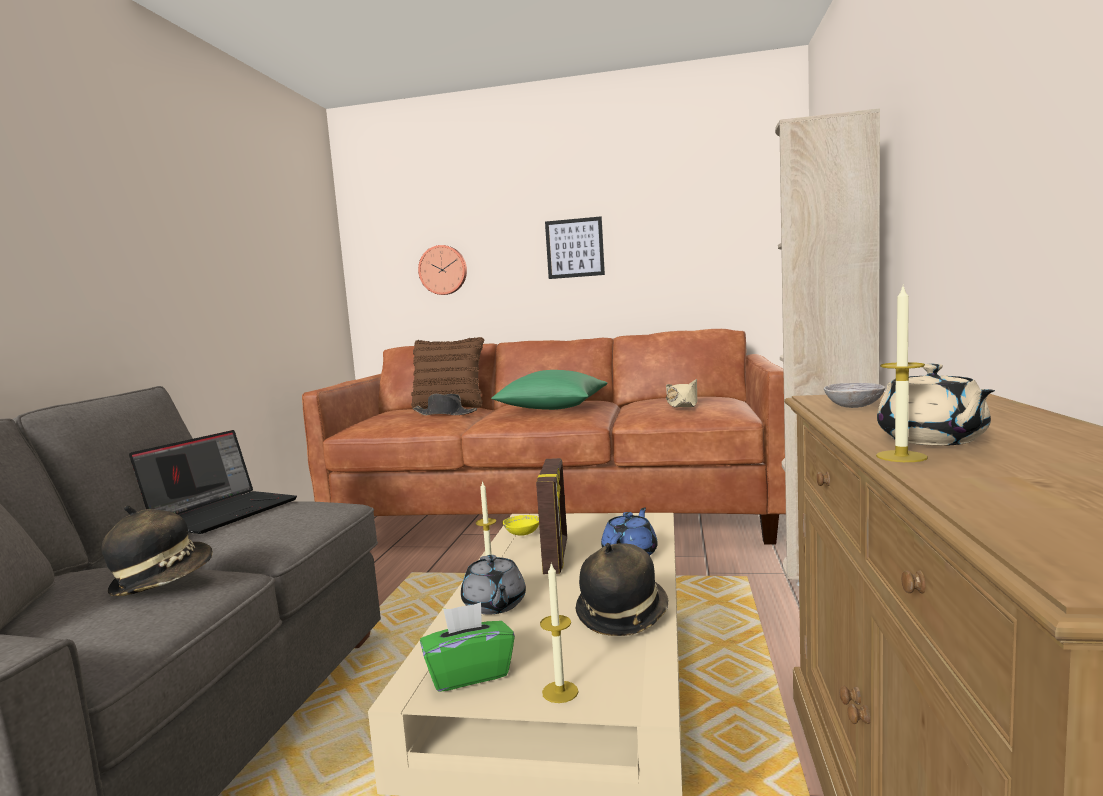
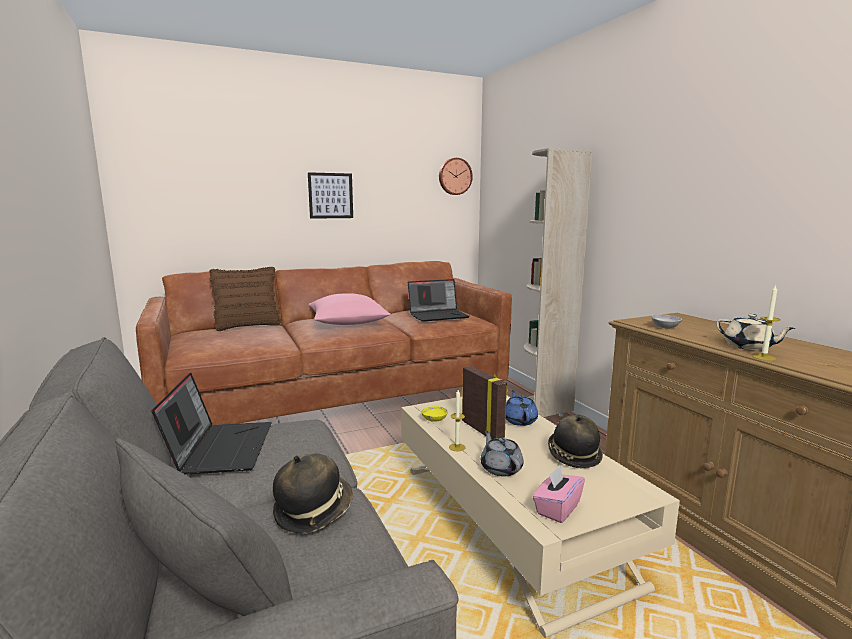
camera: 35 degrees left, 5 degrees up
black hat [413,394,477,415] -> none
wall clock [418,245,467,295] -> wall clock moved to [439,158,473,195]
green tissue box [420,602,515,692] -> pink tissue box [533,466,585,523]
grey teapot [461,555,526,614] -> grey teapot turned 150 degrees counterclockwise [481,430,524,477]
green pillow [491,370,608,410] -> pink pillow [308,293,391,325]
candle [540,562,578,703] -> none
beige hat [666,379,697,408] -> laptop [408,279,470,322]

